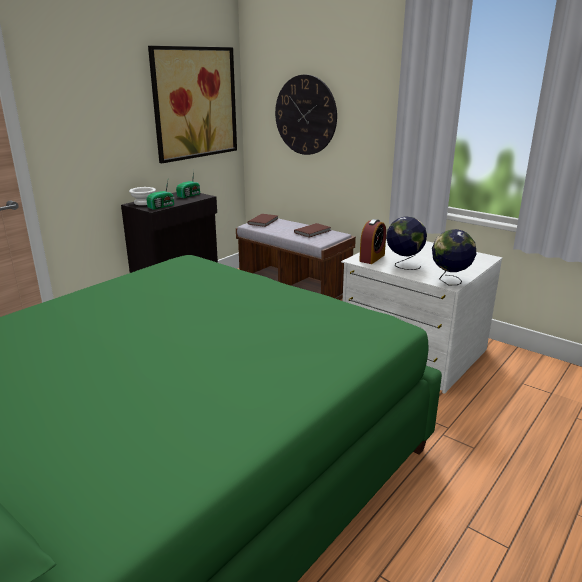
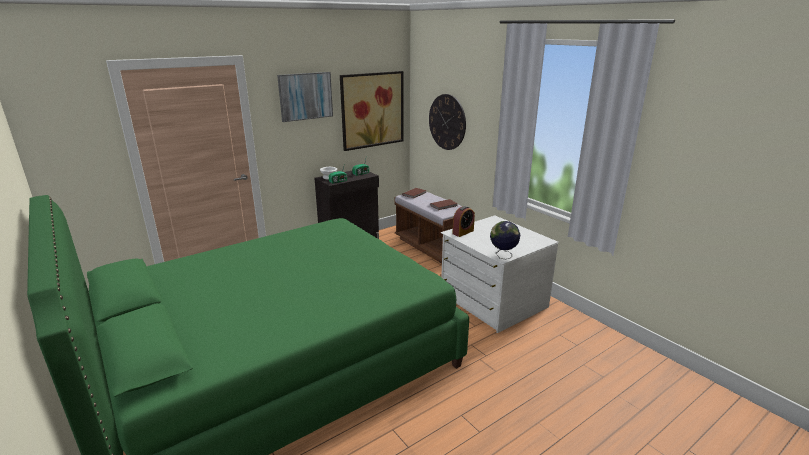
camera: 15 degrees right, 0 degrees up
globe [386,216,427,270] -> none
none -> picture [277,72,333,122]

